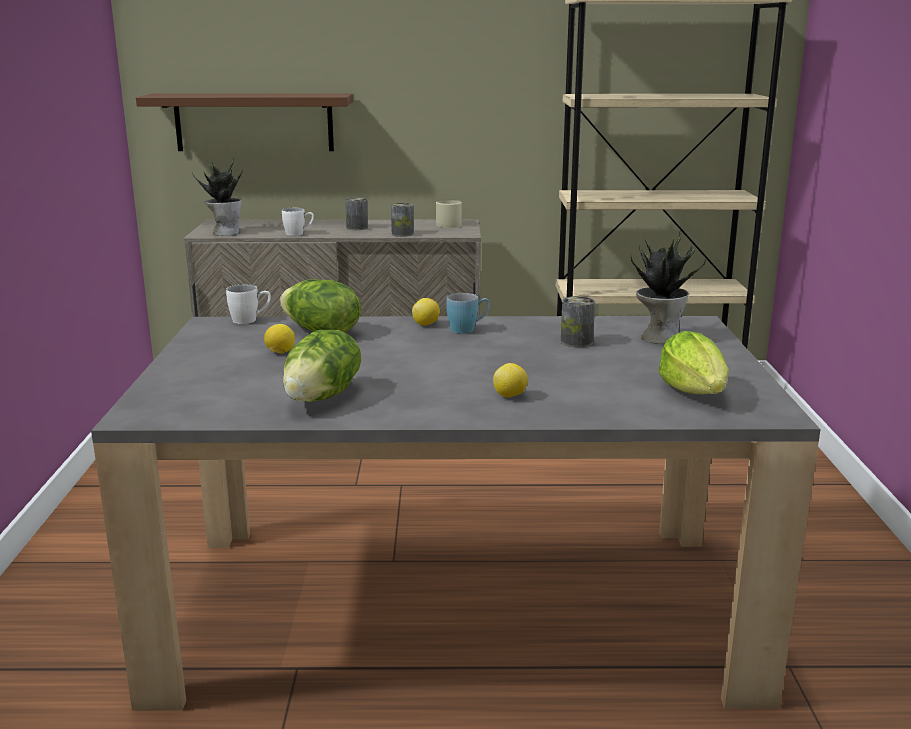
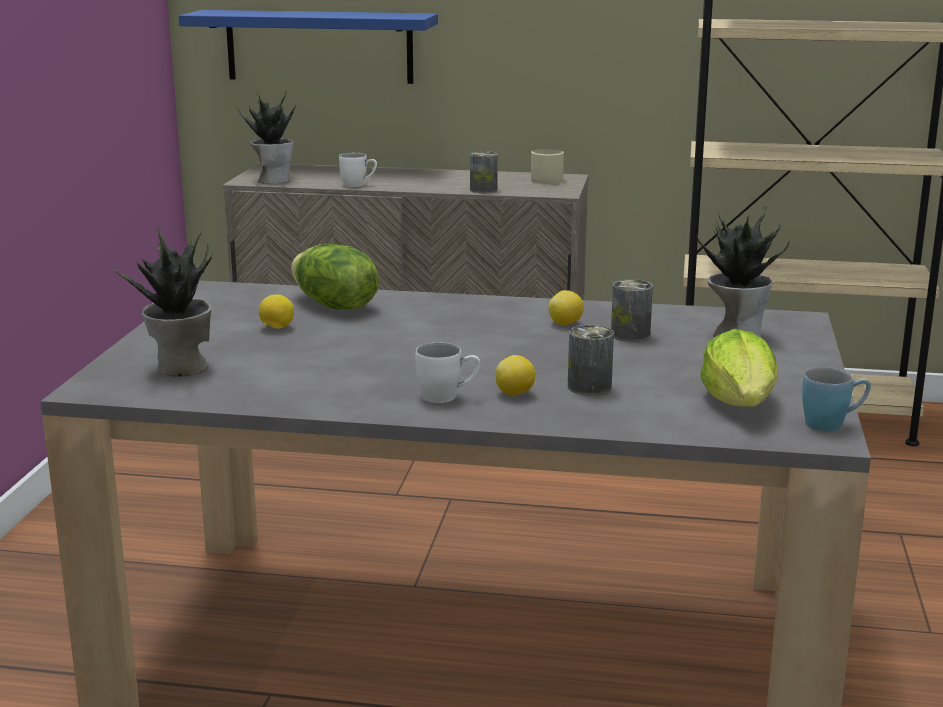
camera: 10 degrees right, 0 degrees up
brown shelf [136,93,353,151] -> blue shelf [179,10,438,84]
white mug [226,285,271,324] -> white mug moved to [415,343,480,403]
lettuce [283,330,361,402] -> none
can [345,198,368,230] -> can moved to [568,325,614,396]
lemon [412,298,440,326] -> lemon moved to [548,290,584,325]
blue mug [446,293,490,334] -> blue mug moved to [802,367,871,432]
none -> potted plant [112,227,213,376]

